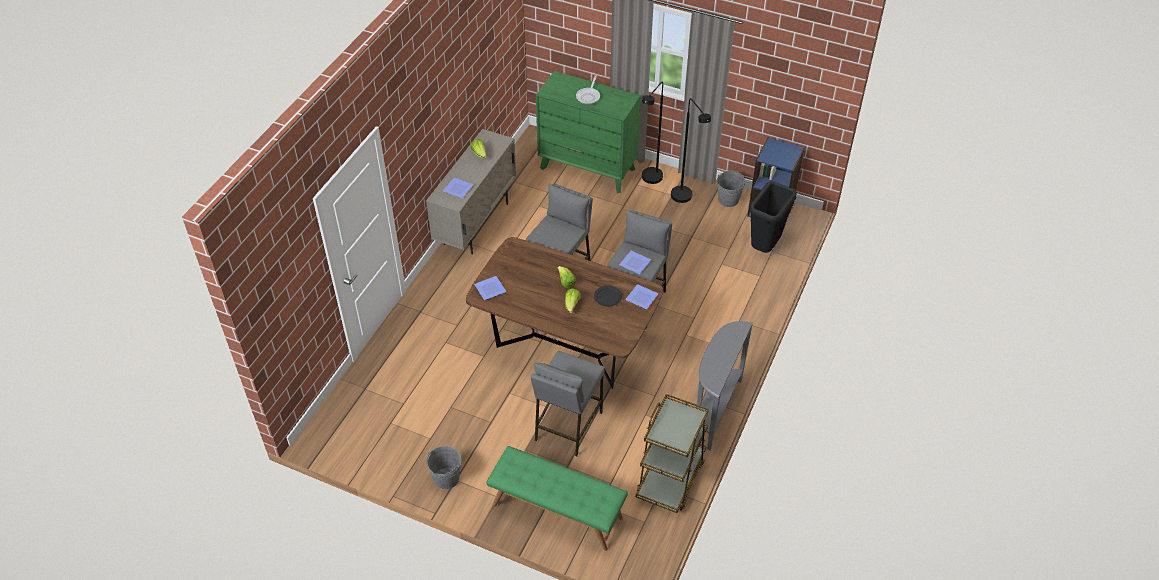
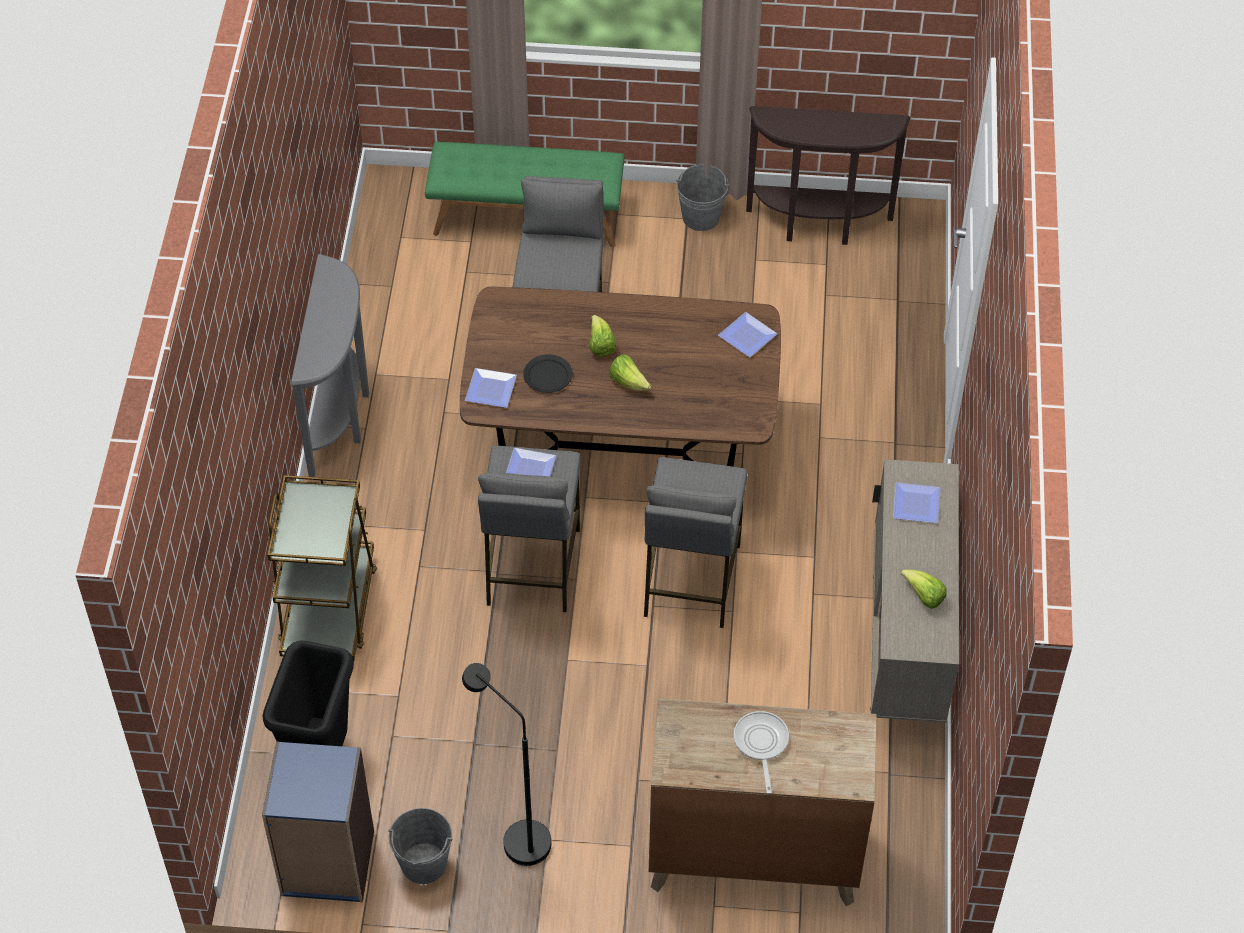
camera: 160 degrees right, 5 degrees up
green dresser [536,71,641,193] -> brown dresser [649,698,877,906]
brown cart [636,394,709,513] -> brown cart moved to [267,475,377,661]
black floor lamp [642,81,663,184] -> none
none -> brown console table [746,106,910,245]

